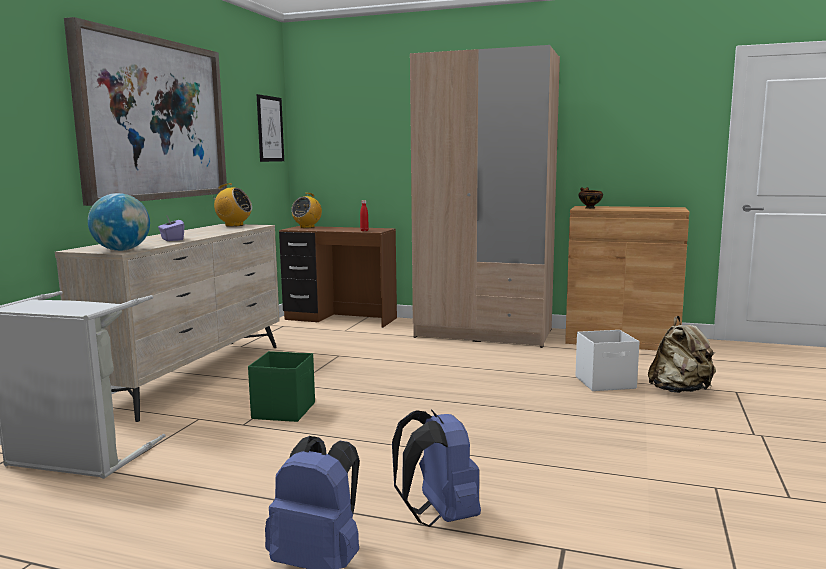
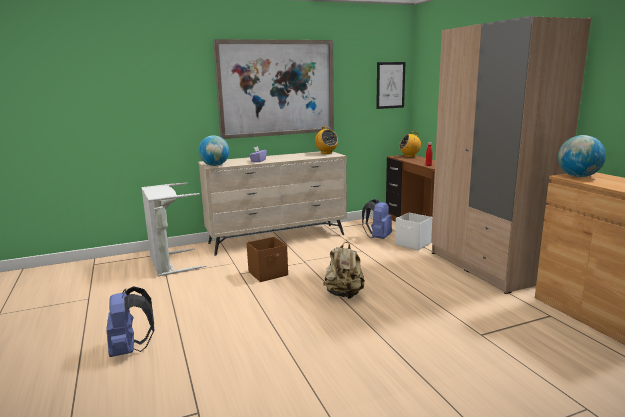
camera: 50 degrees right, 5 degrees up
green storage box [248,351,315,422] -> brown storage box [247,237,288,282]
blue backpack [392,409,481,527] -> blue backpack moved to [362,199,392,239]
white storage box [576,330,640,391] -> white storage box moved to [395,212,432,250]
bowl [579,187,603,209] -> globe [558,135,606,177]
beige backpack [648,316,716,393] -> beige backpack moved to [323,242,365,299]

